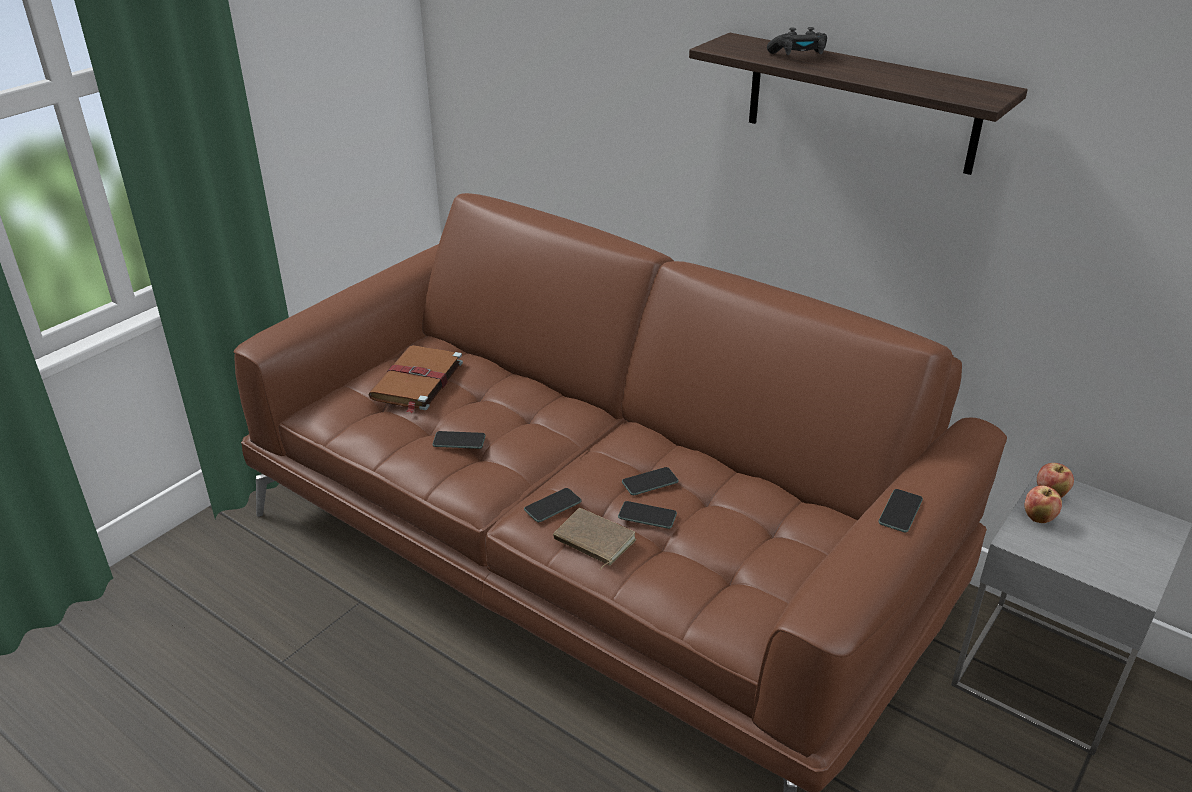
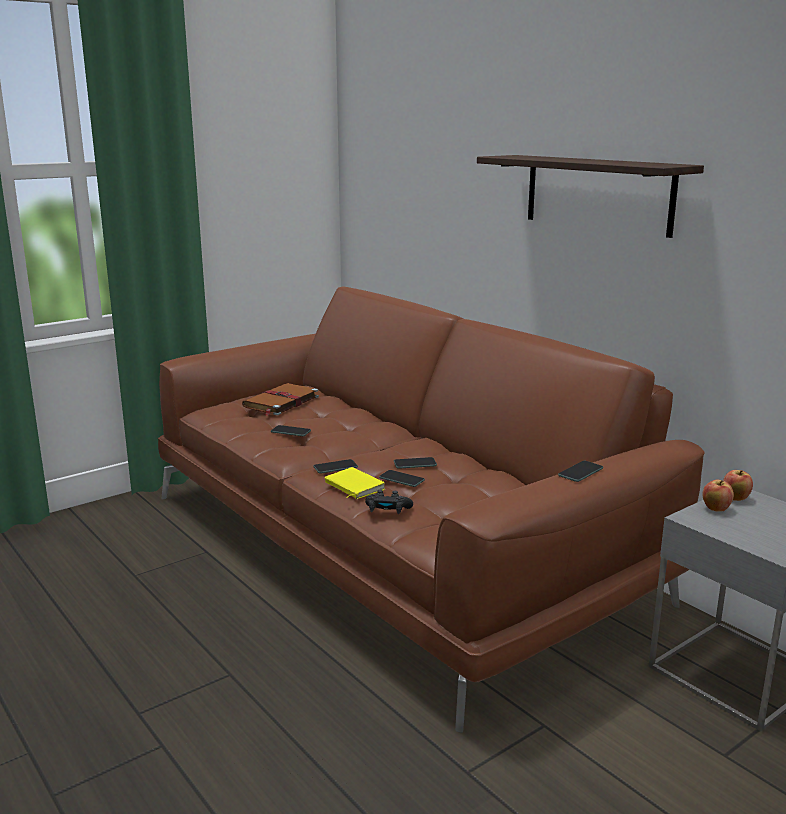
camera: 15 degrees right, 15 degrees down
brown book [553,508,636,570] -> yellow book [325,467,385,499]
black game controller [767,27,827,55] -> black game controller moved to [365,490,413,514]

